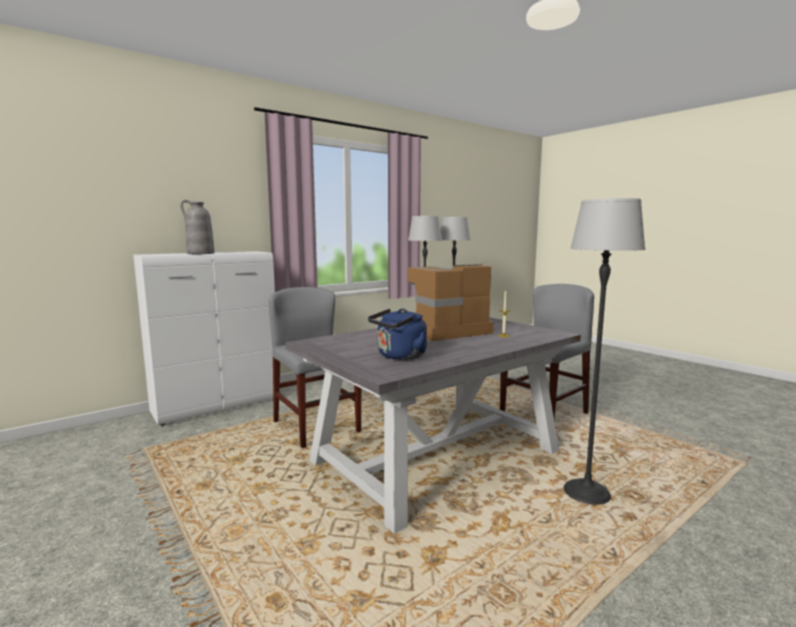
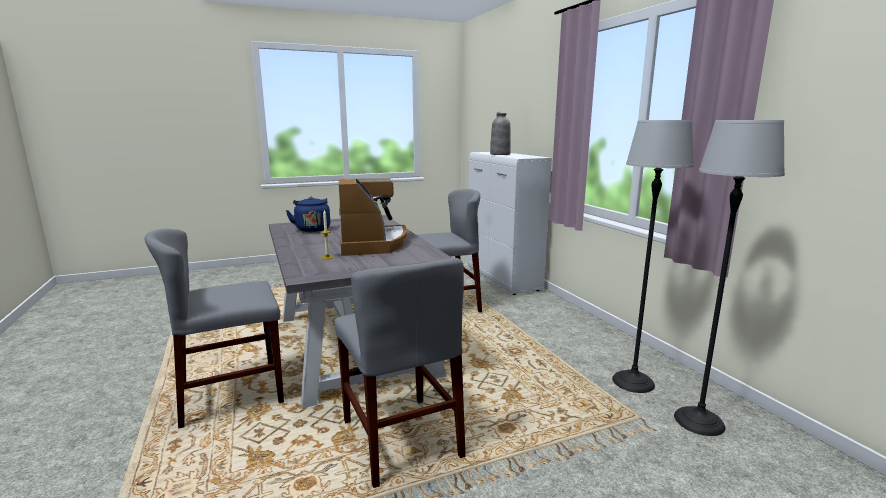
camera: 105 degrees right, 5 degrees up
floor lamp [564,198,645,505] -> grey chair [144,229,284,429]

